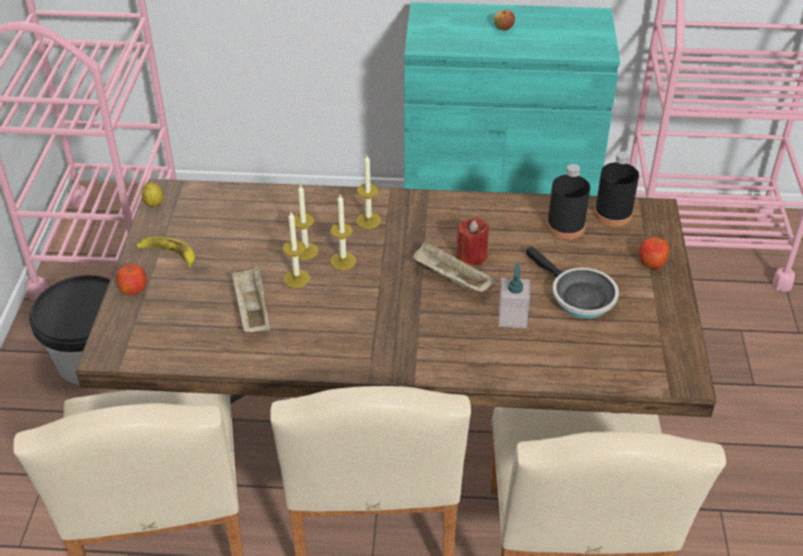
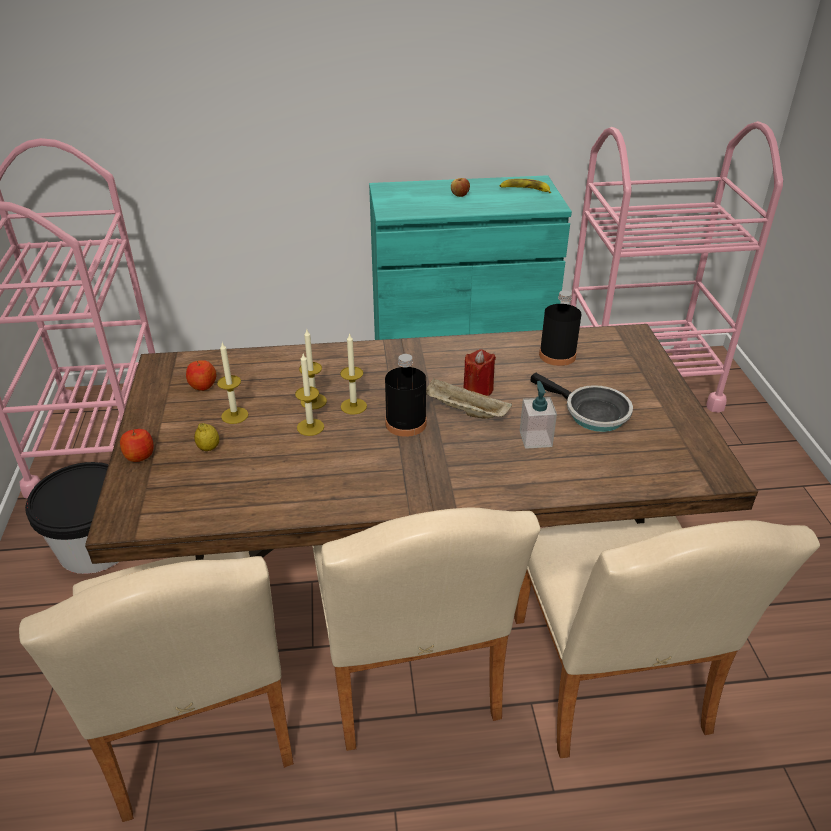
camera: 10 degrees left, 5 degrees down
banana [136,236,195,268] -> banana moved to [500,179,551,193]
lemon [142,182,164,207] -> lemon moved to [194,423,219,451]
beige tray [231,266,270,333] -> none
candle [356,155,381,229] -> candle moved to [217,343,248,424]
black bottle [594,151,639,226] -> black bottle moved to [385,354,427,437]
apple [639,238,669,269] -> apple moved to [186,360,217,391]

